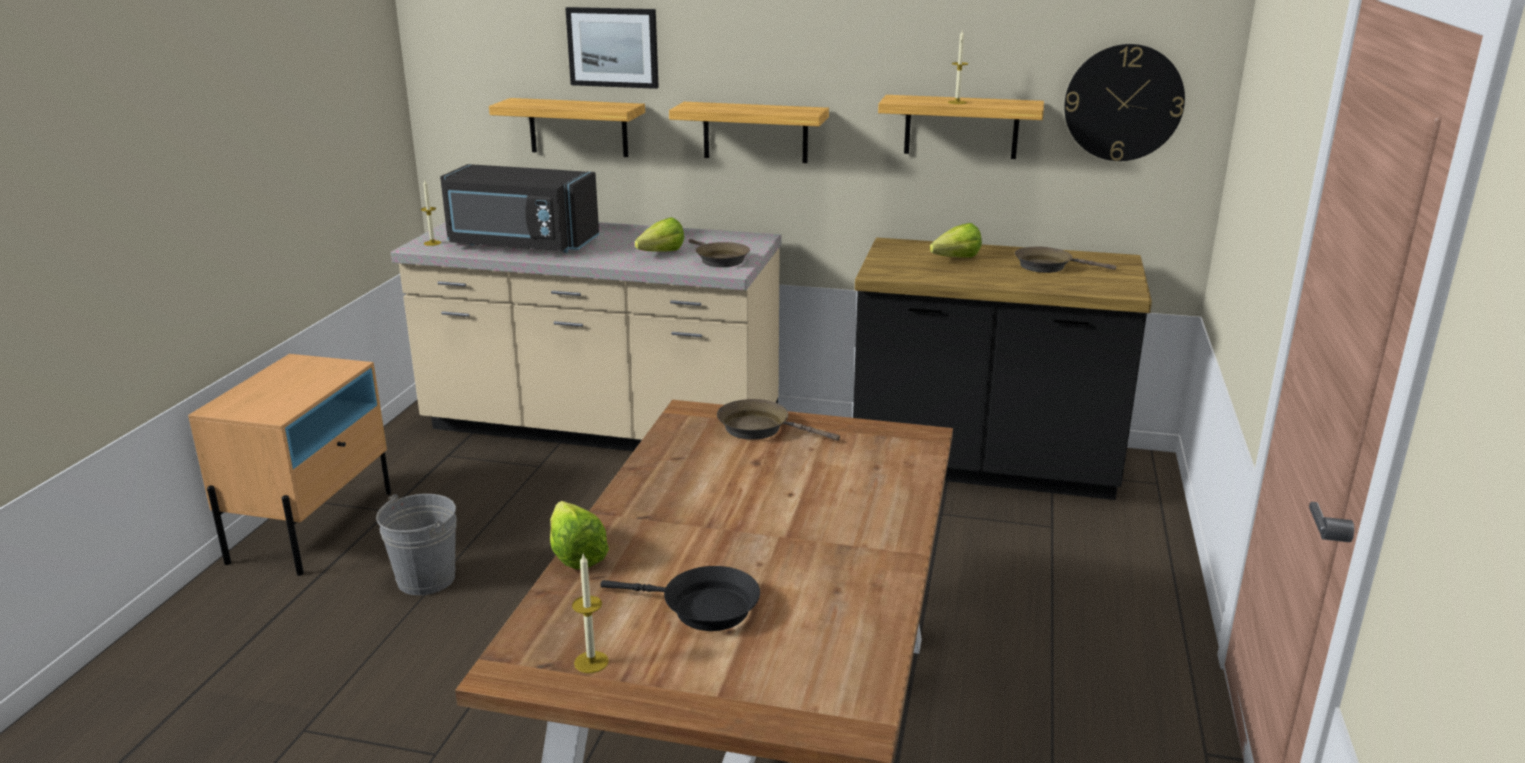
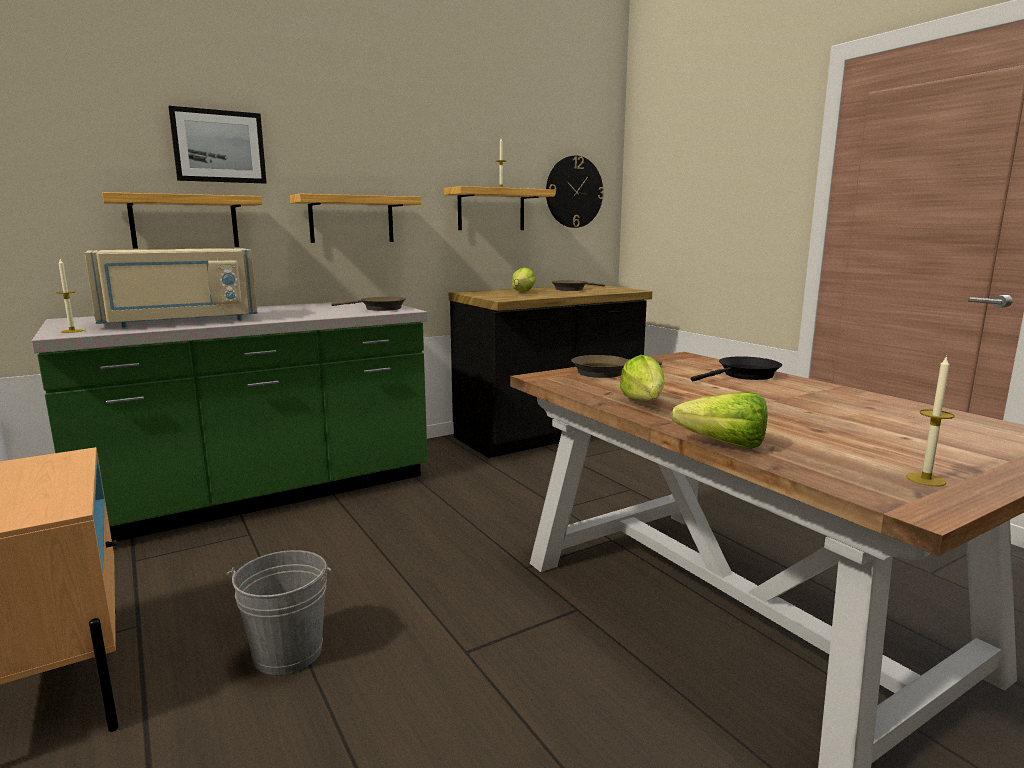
camera: 45 degrees left, 10 degrees down
beige counter [391,222,782,451] -> green counter [32,301,428,541]
black microwave [440,164,599,253] -> beige microwave [85,248,258,327]
black frying pan [600,566,760,631] -> black frying pan moved to [691,356,782,382]
lettuce [635,217,684,252] -> lettuce moved to [620,355,665,401]

